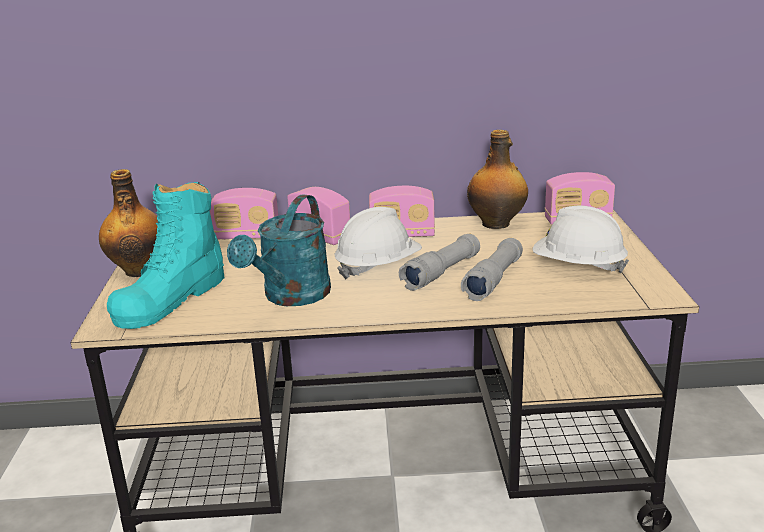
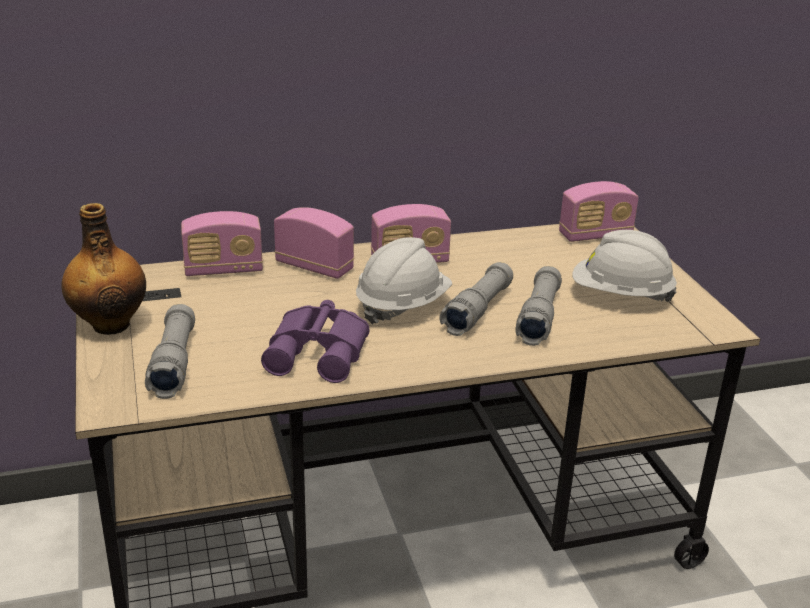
camera: 15 degrees left, 5 degrees up
turquoise boot [107,182,225,329] -> grey flashlight [145,304,195,399]
turquoise watering can [227,194,331,306] -> purple binoculars [261,300,369,383]
bottle [467,130,528,229] -> none

